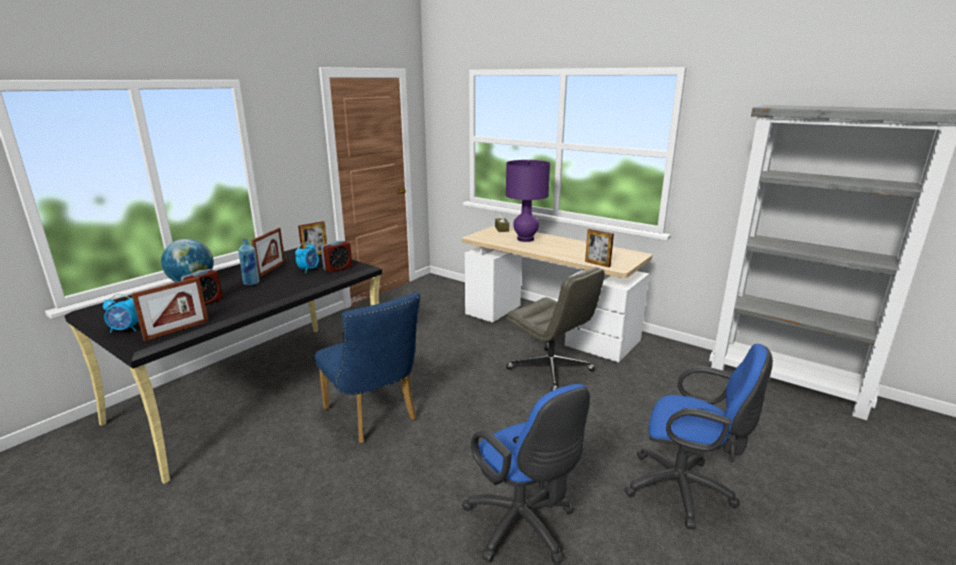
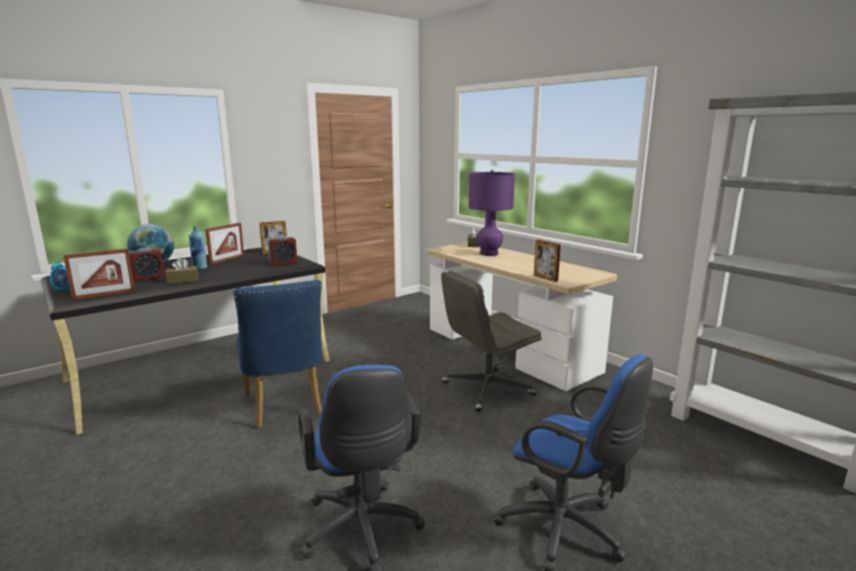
camera: 15 degrees right, 5 degrees down
alarm clock [295,242,319,273] -> none
grey office chair [506,267,605,391] -> grey office chair turned 90 degrees clockwise [441,271,542,412]
none -> brown tissue box [165,257,198,284]

